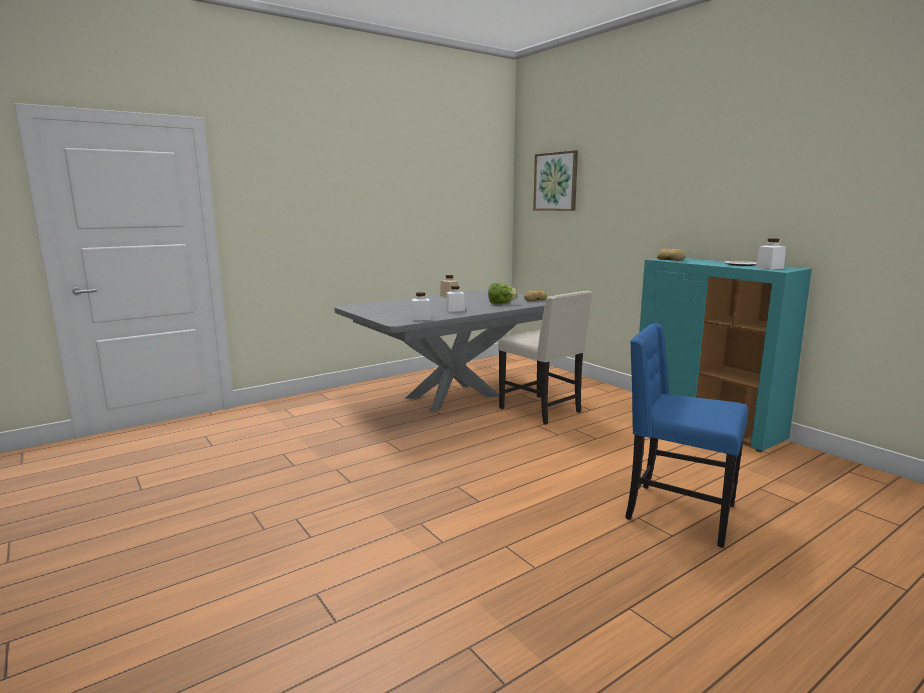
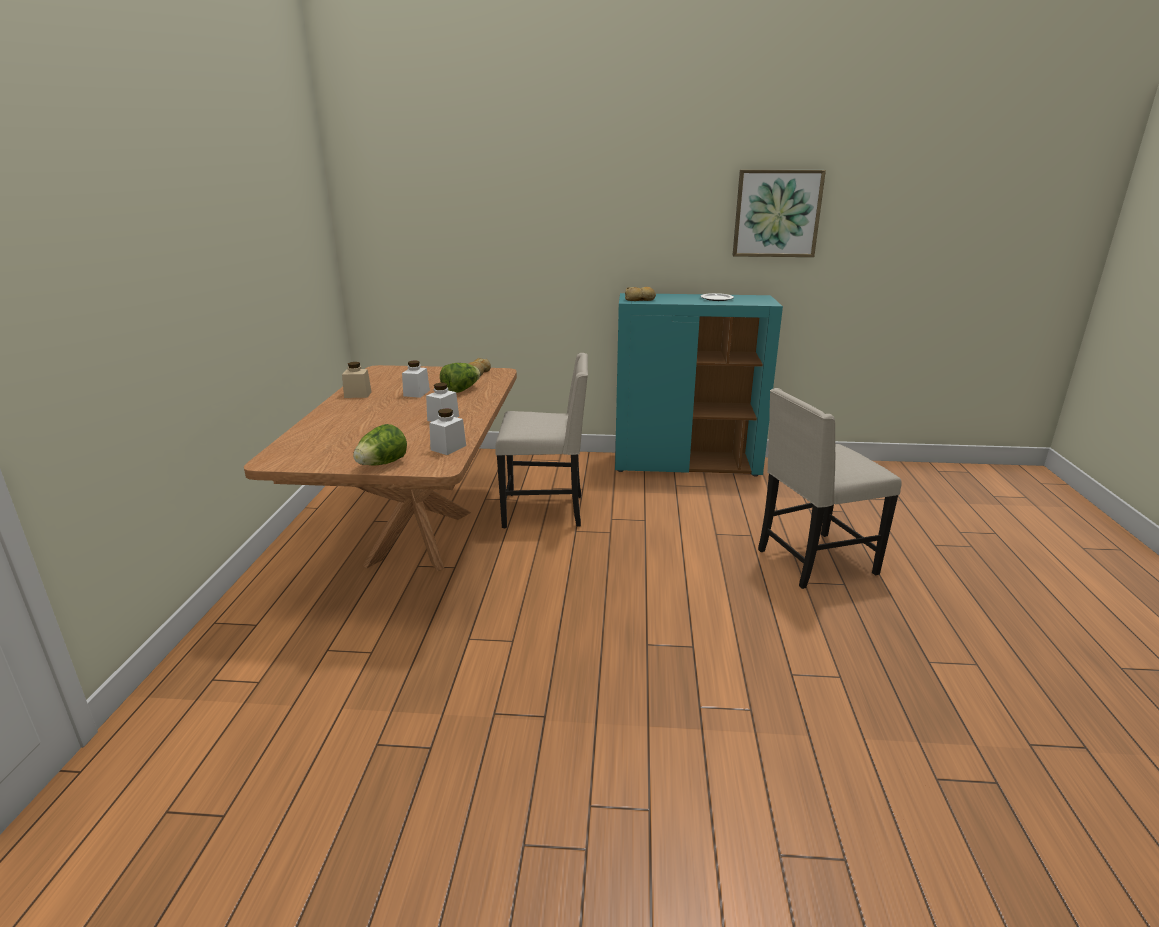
camera: 50 degrees left, 10 degrees up
grey dining table [334,289,546,412] -> brown dining table [244,365,517,571]
picture [533,150,578,211] -> picture moved to [733,170,826,257]
blue chair [625,324,748,548] -> beige chair [758,388,902,589]
white jar [756,238,786,270] -> white jar moved to [402,360,430,398]
none -> lettuce [353,424,407,465]

